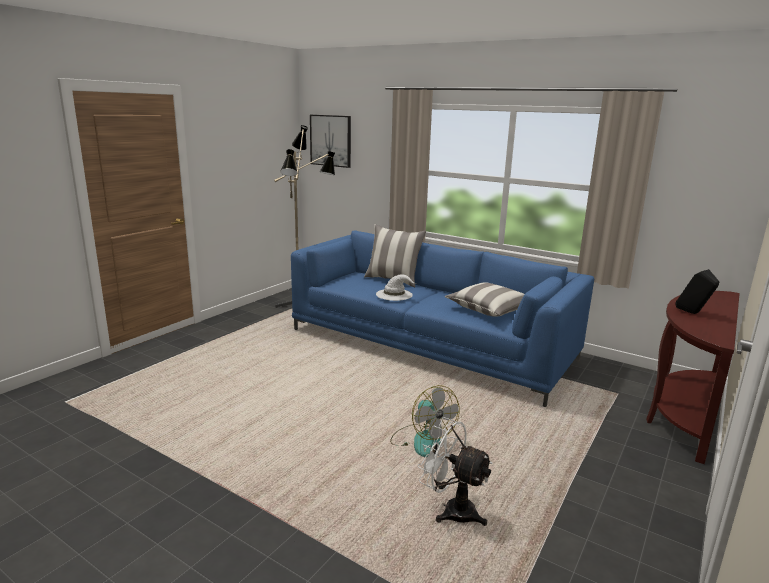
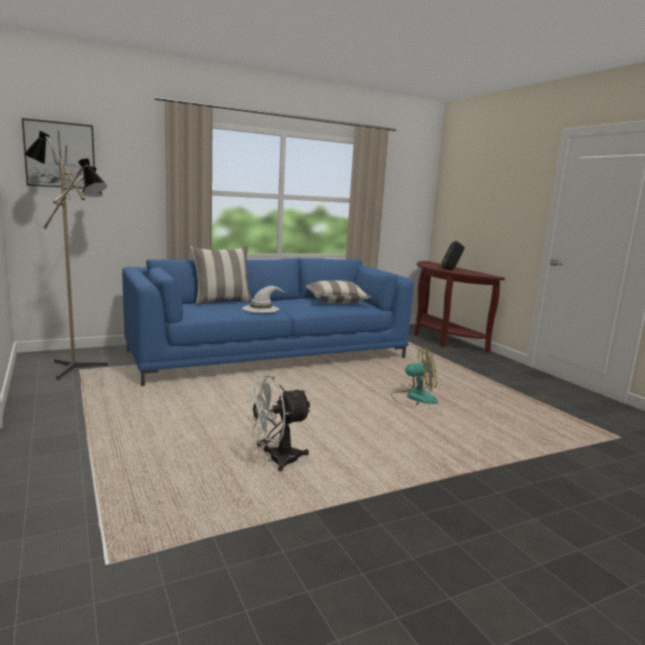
camera: 60 degrees left, 5 degrees down
white fan [417,417,493,526] -> white fan moved to [247,375,312,471]

